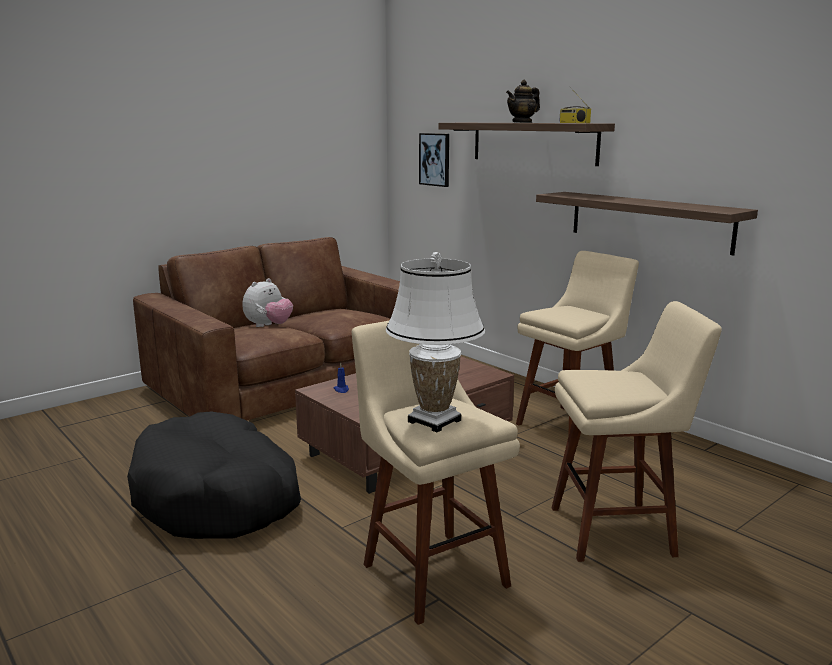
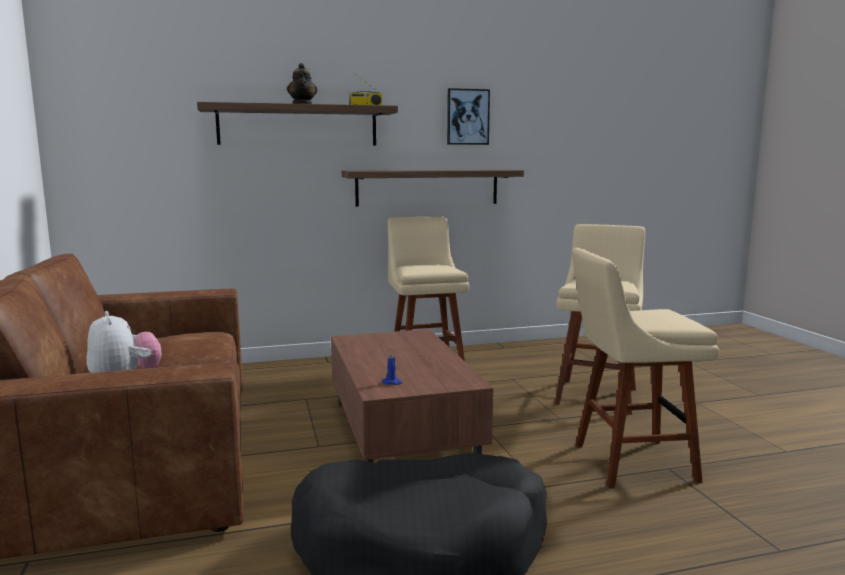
camera: 65 degrees left, 5 degrees down
white table lamp [386,252,485,432] -> none
picture [419,133,449,187] -> picture moved to [447,88,490,145]

